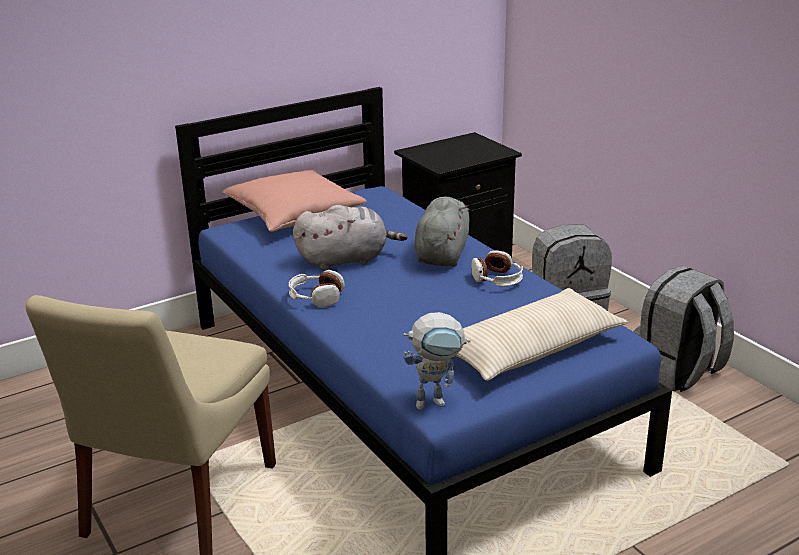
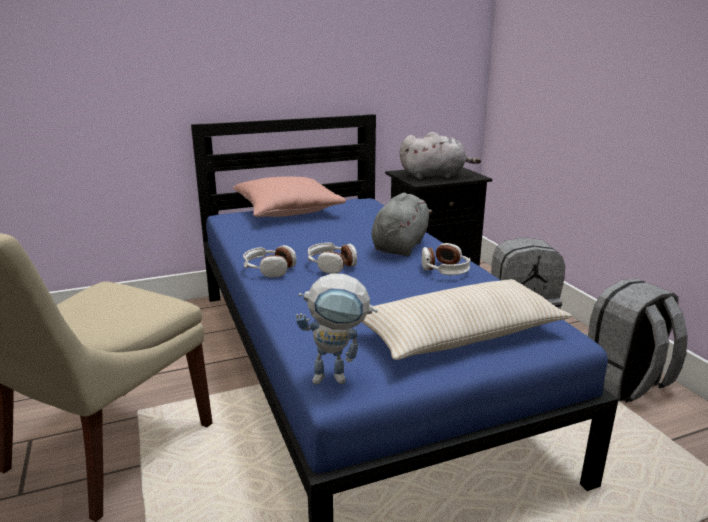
camera: 10 degrees right, 5 degrees down
grey plush toy [293,205,408,271] -> grey plush toy moved to [400,132,481,179]
none -> headphones [308,243,357,274]

